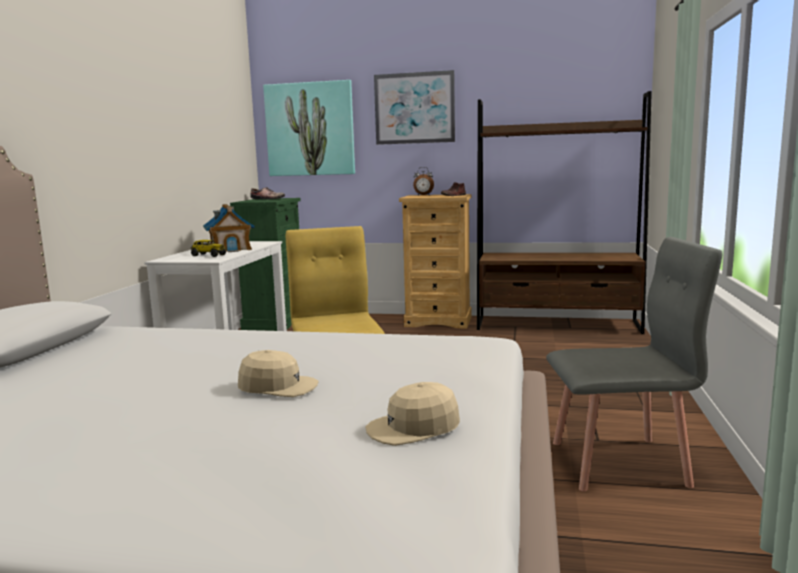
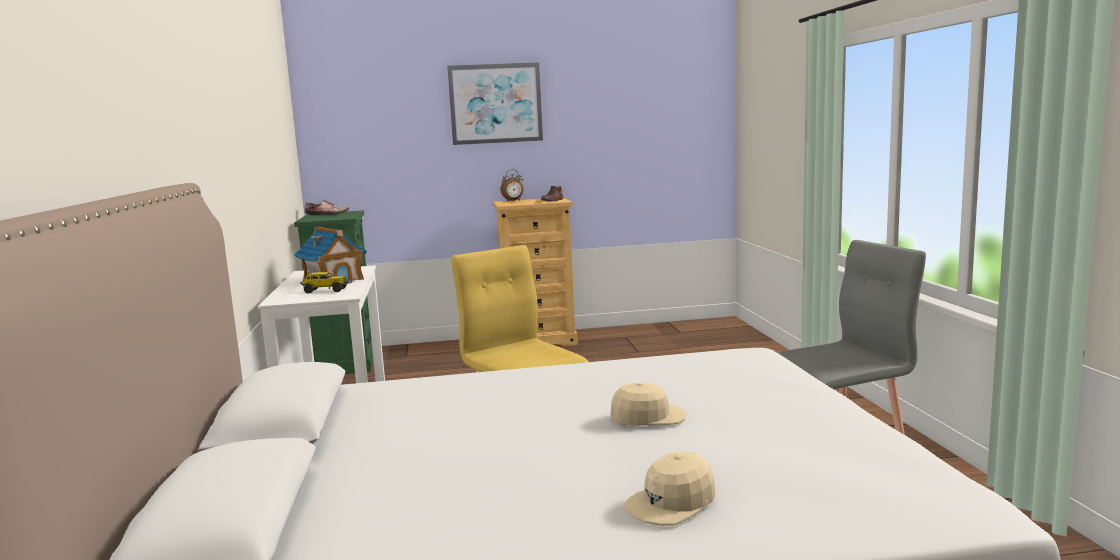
camera: 20 degrees left, 0 degrees up
picture [263,80,355,176] -> none
beige cap [365,382,460,446] -> beige cap moved to [624,452,716,526]
brown bookcase [477,91,652,334] -> none

